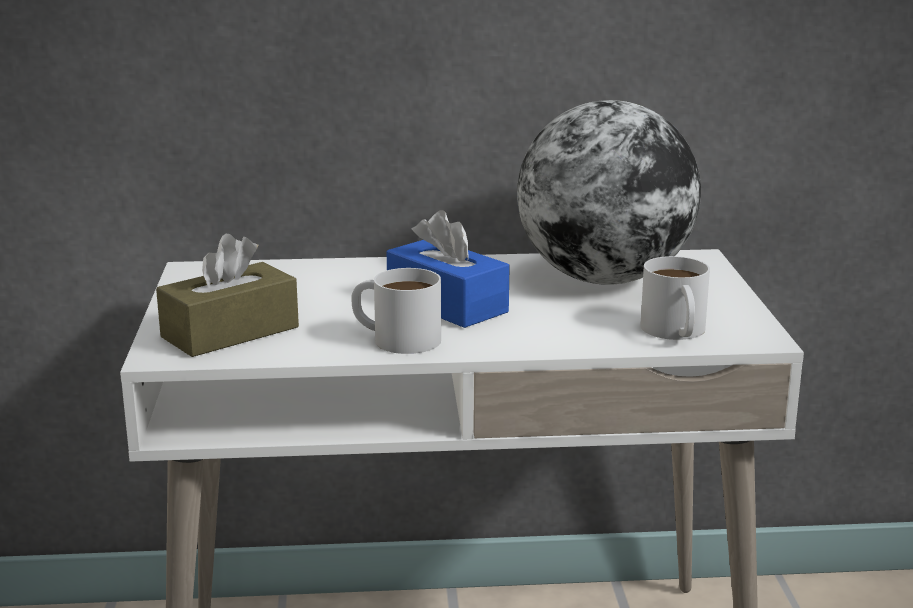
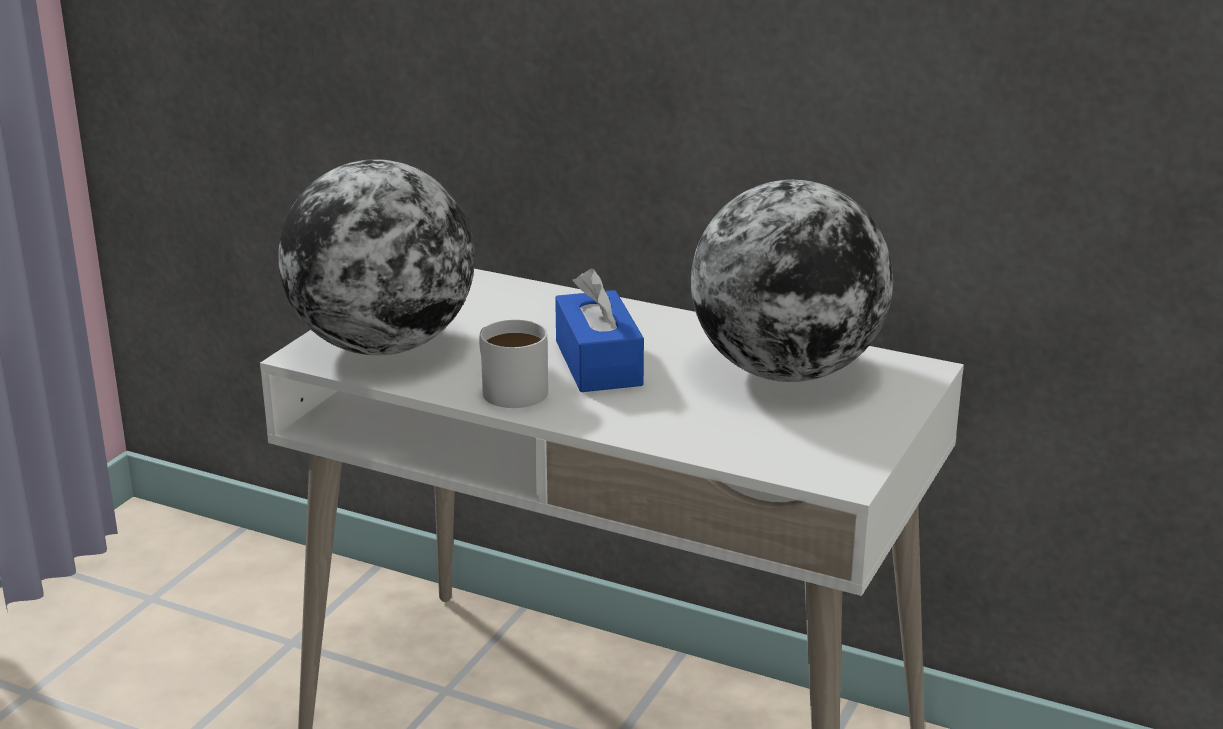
camera: 30 degrees right, 5 degrees up
brown tissue box [156,234,299,357] -> globe [278,159,475,356]
white mug [640,256,710,340] -> none

